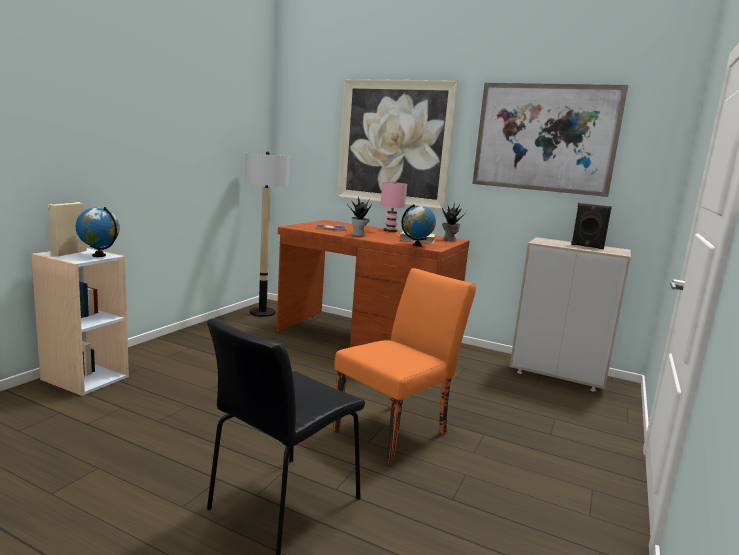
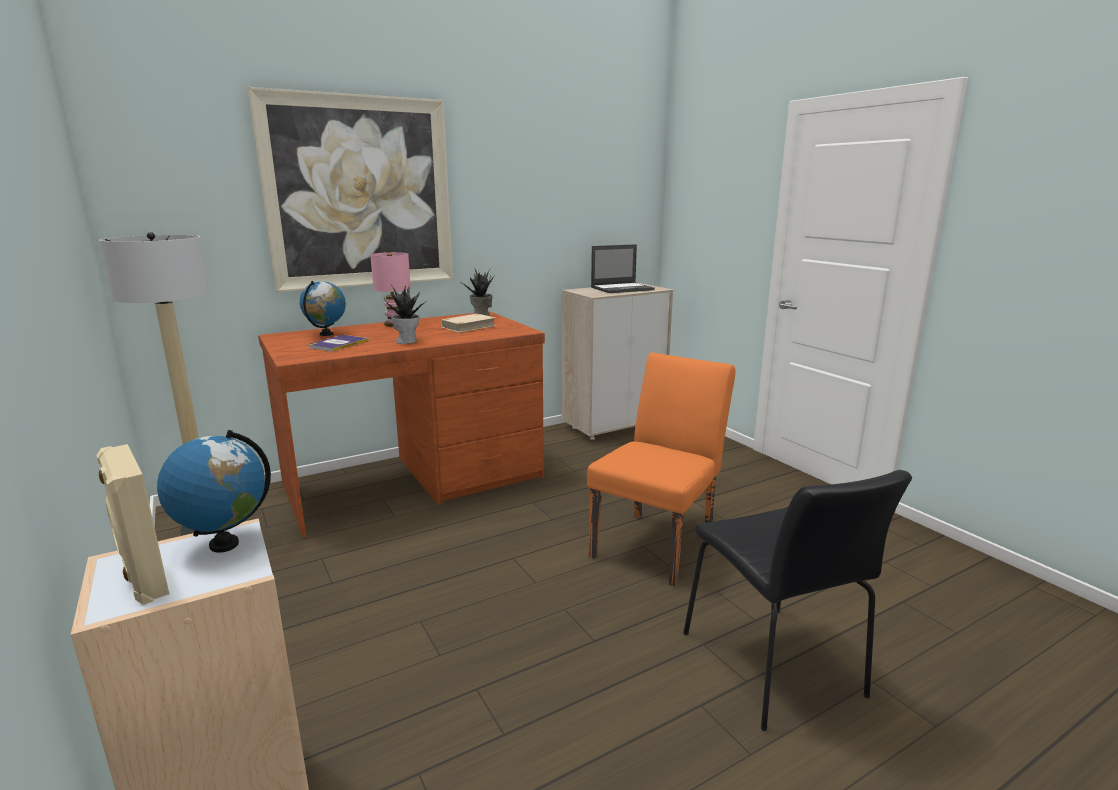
camera: 55 degrees left, 5 degrees up
orange chair [333,268,476,465] -> orange chair turned 45 degrees clockwise [587,352,736,587]
globe [401,204,436,247] -> globe moved to [300,281,346,336]
picture [472,83,628,197] -> none
black speaker [571,203,612,249] -> laptop [591,244,655,293]

